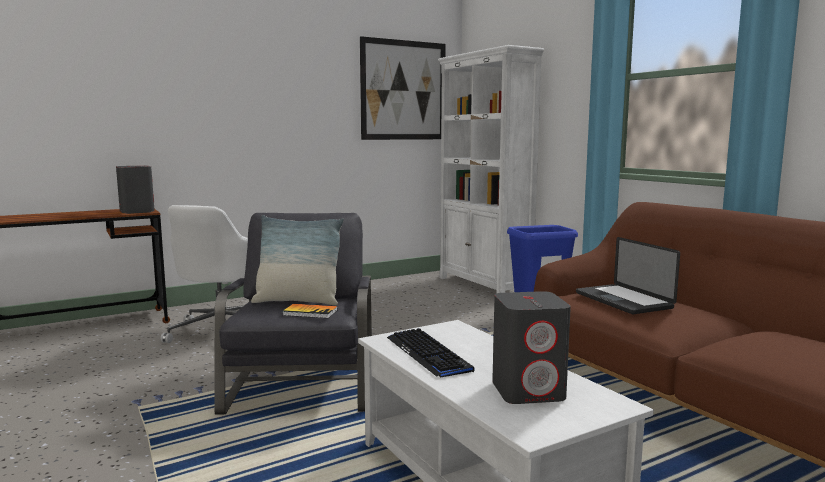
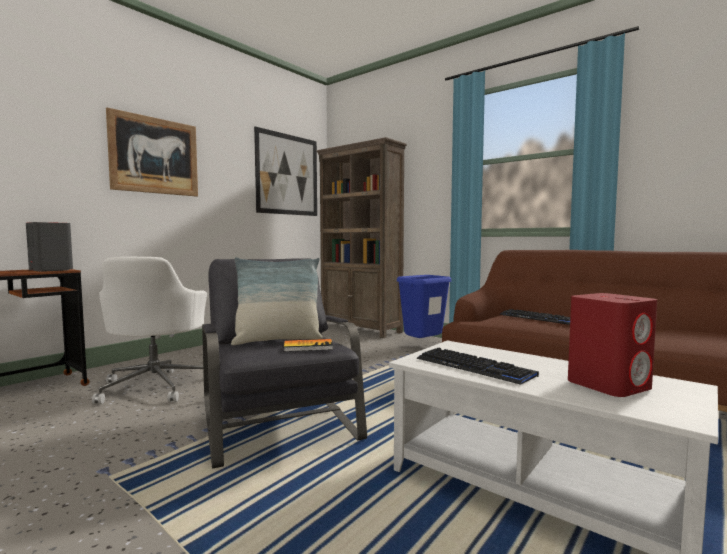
camera: 20 degrees left, 5 degrees down
white bookcase [438,45,544,293] -> brown bookcase [316,137,407,338]
grey speaker [492,291,571,404] -> red speaker [568,293,657,397]
laptop [576,237,680,314] -> keyboard [500,309,570,325]
none -> picture [106,108,198,197]

